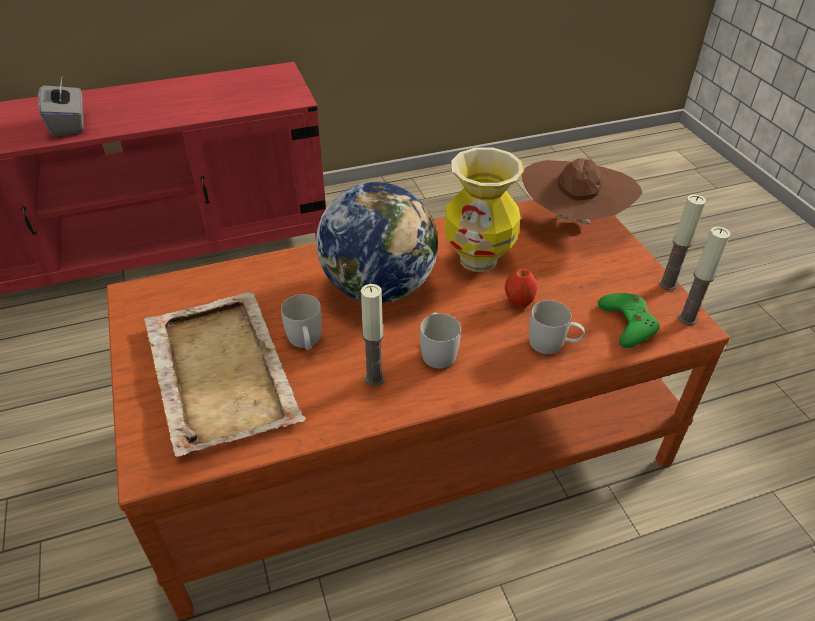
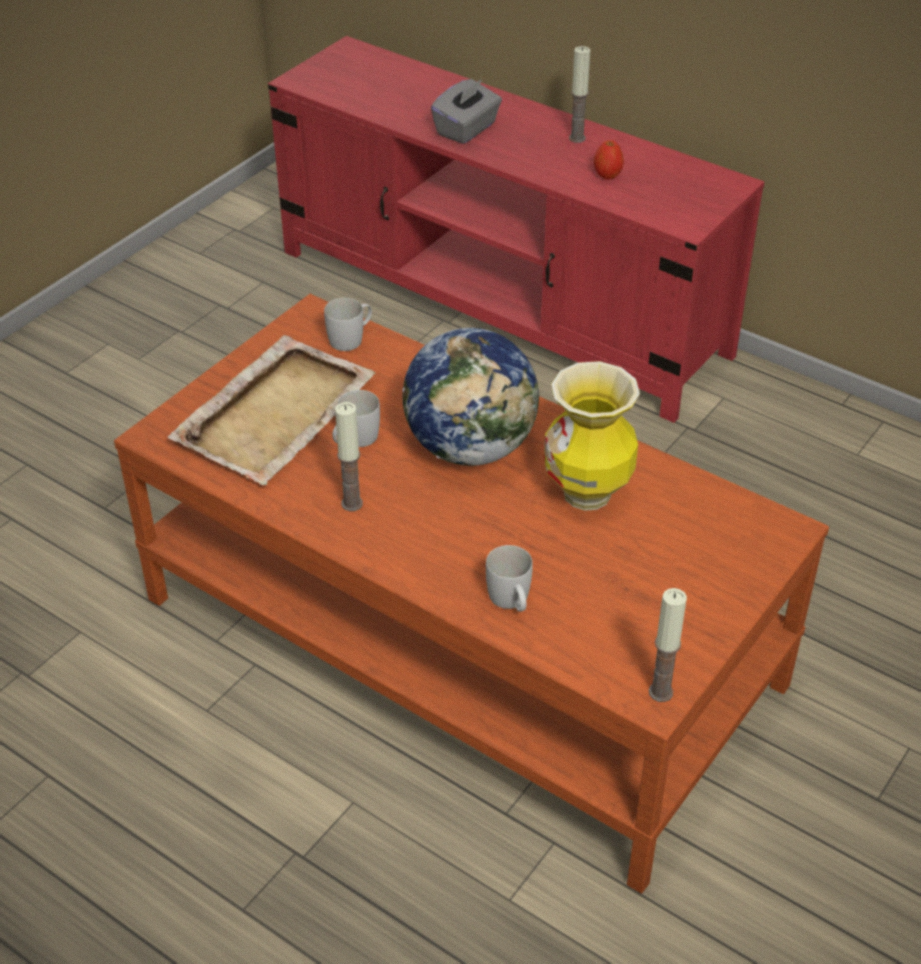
camera: 55 degrees right, 0 degrees up
white mug [420,313,461,369] -> white mug moved to [324,298,372,351]
apple [505,269,537,307] -> apple moved to [594,140,624,180]
brown hat [522,158,643,224] -> none
green game controller [598,293,659,348] -> none
candle [659,194,706,290] -> candle moved to [569,46,591,143]

